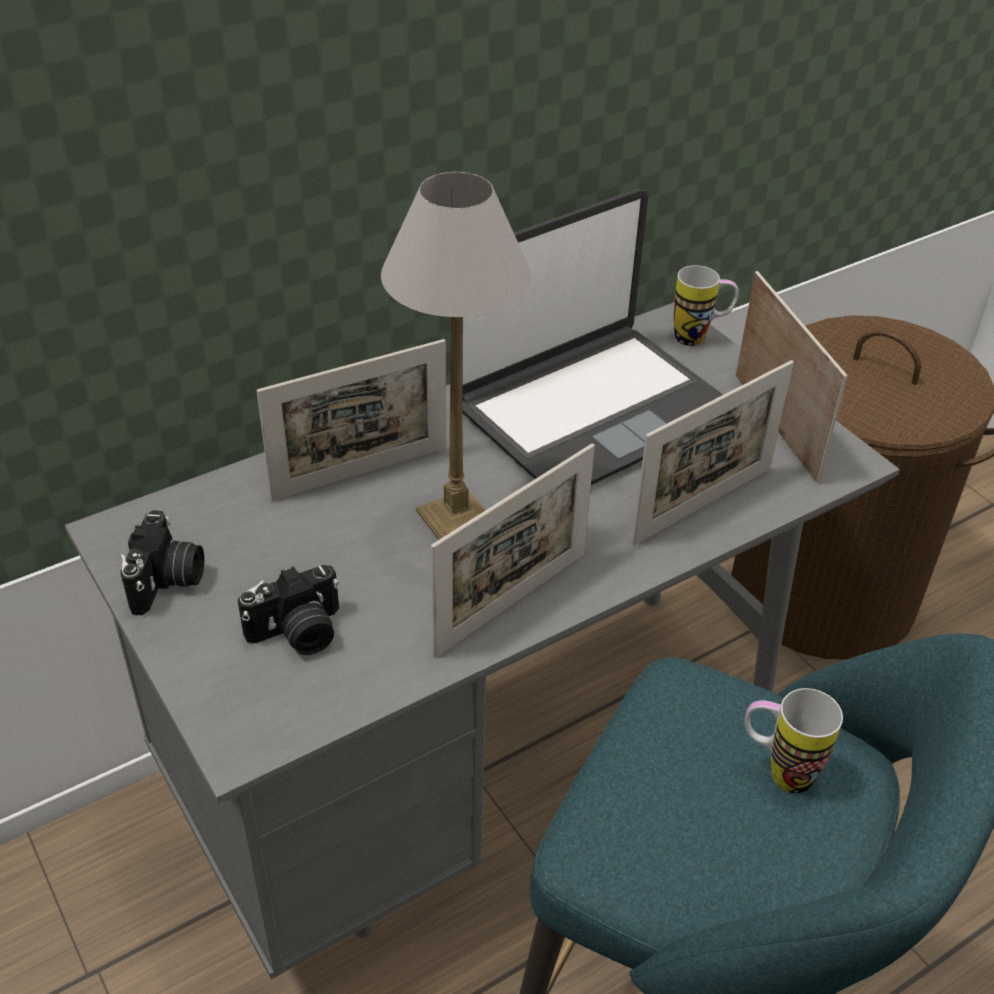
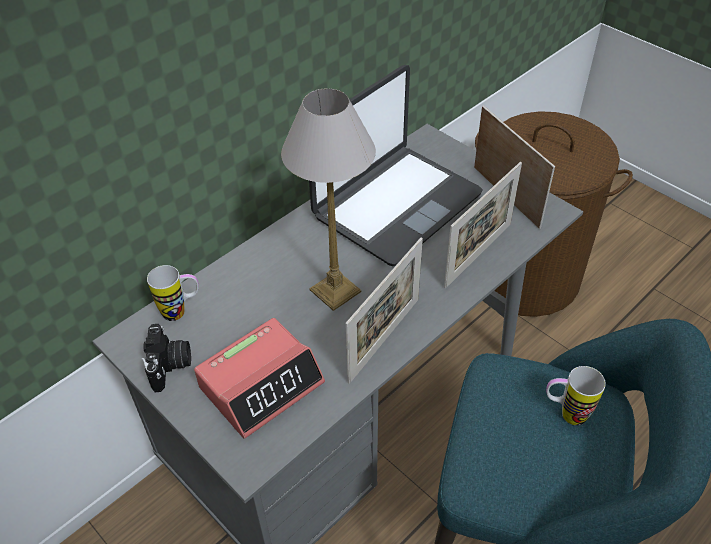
camera: 10 degrees left, 5 degrees up
camera [237,565,340,655] -> alarm clock [194,318,325,439]
picture frame [256,339,446,501] -> none
mug [674,265,739,346] -> mug moved to [147,265,199,321]

